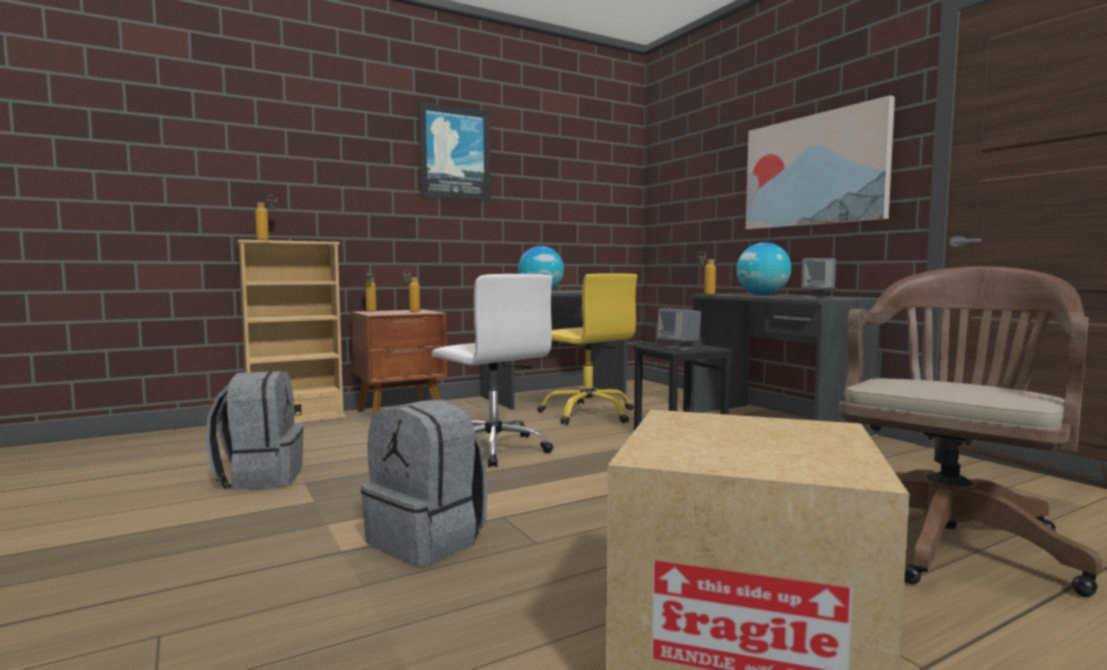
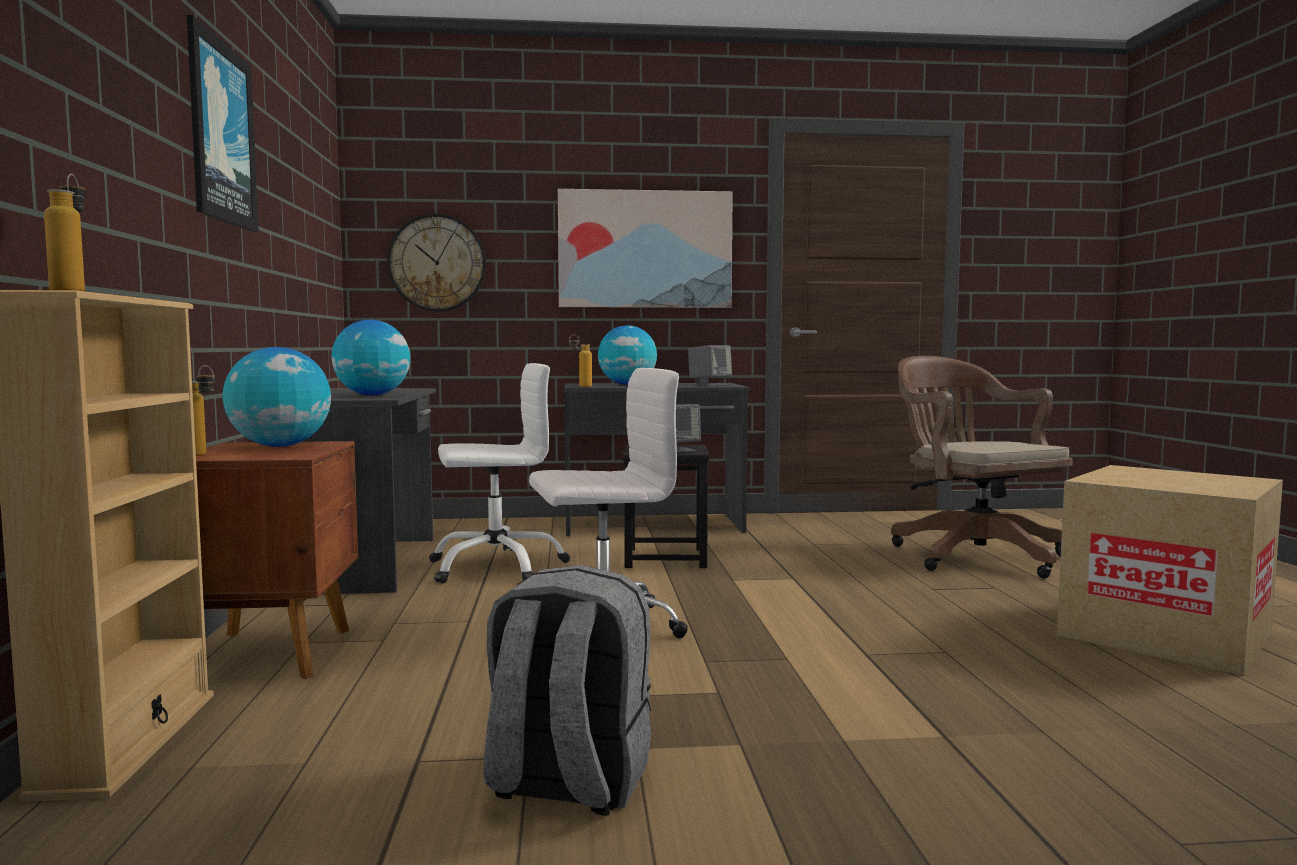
camera: 65 degrees left, 0 degrees up
grey backpack [361,400,487,566] -> none
bottle [402,270,420,312] -> globe [223,347,331,447]
yellow office chair [537,273,637,425] -> white office chair [429,363,570,583]
none -> wall clock [387,213,486,311]

